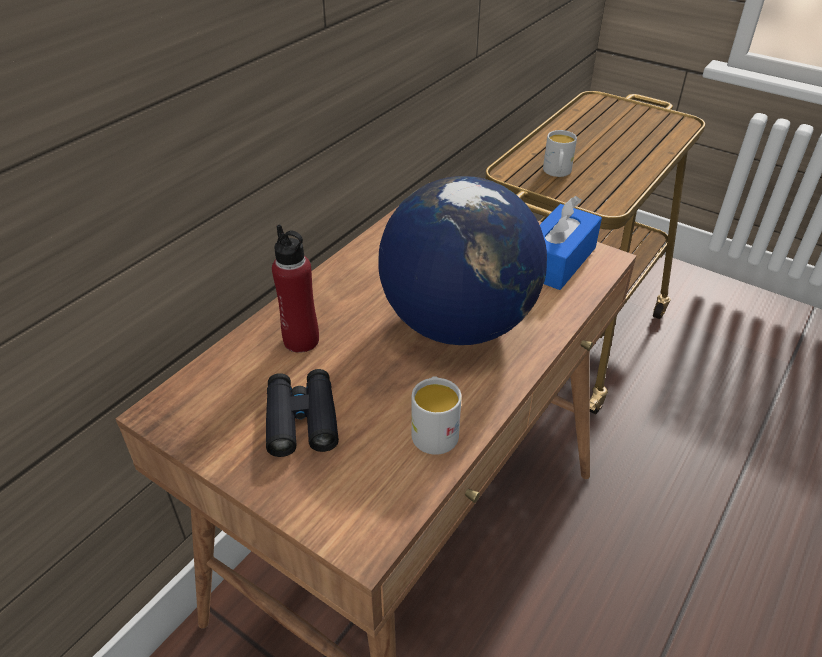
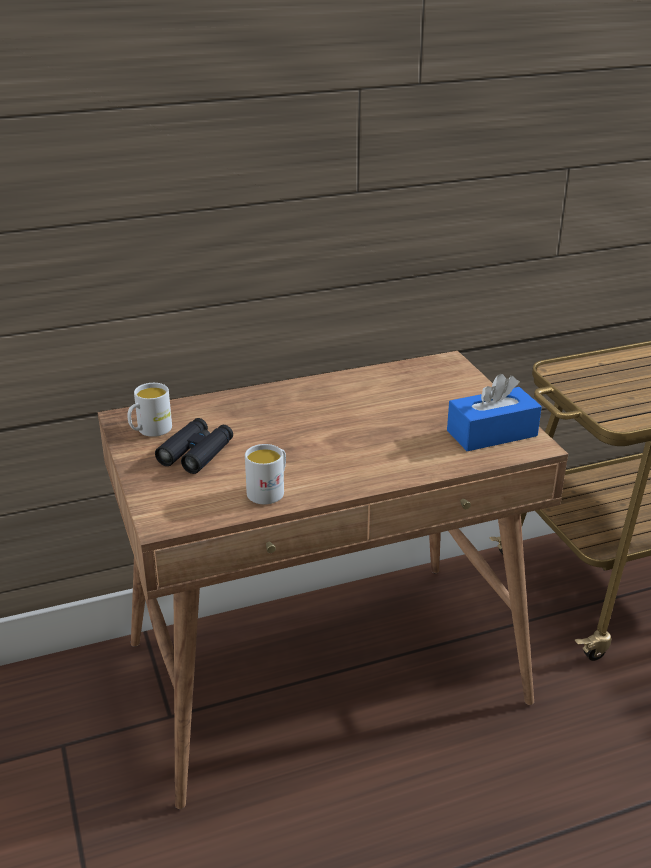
camera: 35 degrees right, 10 degrees down
red bottle [272,224,319,353] -> none
globe [379,176,547,345] -> none
white mug [543,130,577,177] -> white mug moved to [127,383,172,437]

